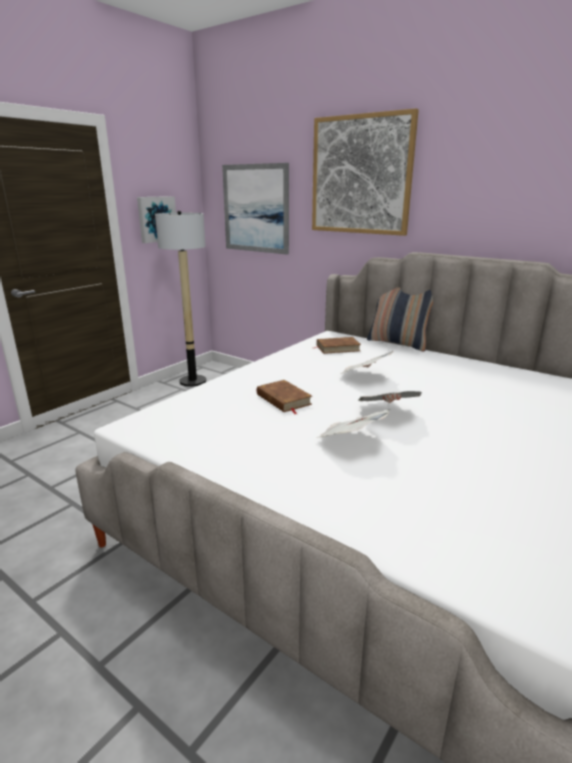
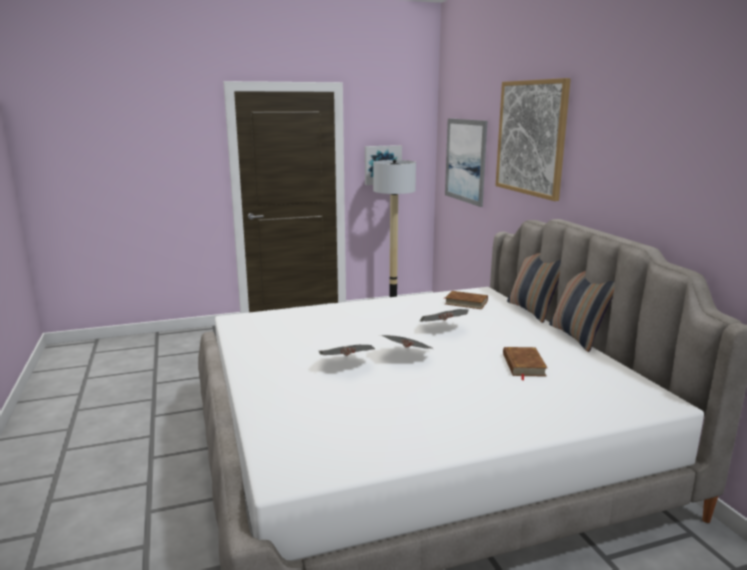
camera: 35 degrees right, 5 degrees down
brown book [257,380,312,414] -> brown book moved to [503,347,547,380]
none -> pillow [549,271,614,352]

